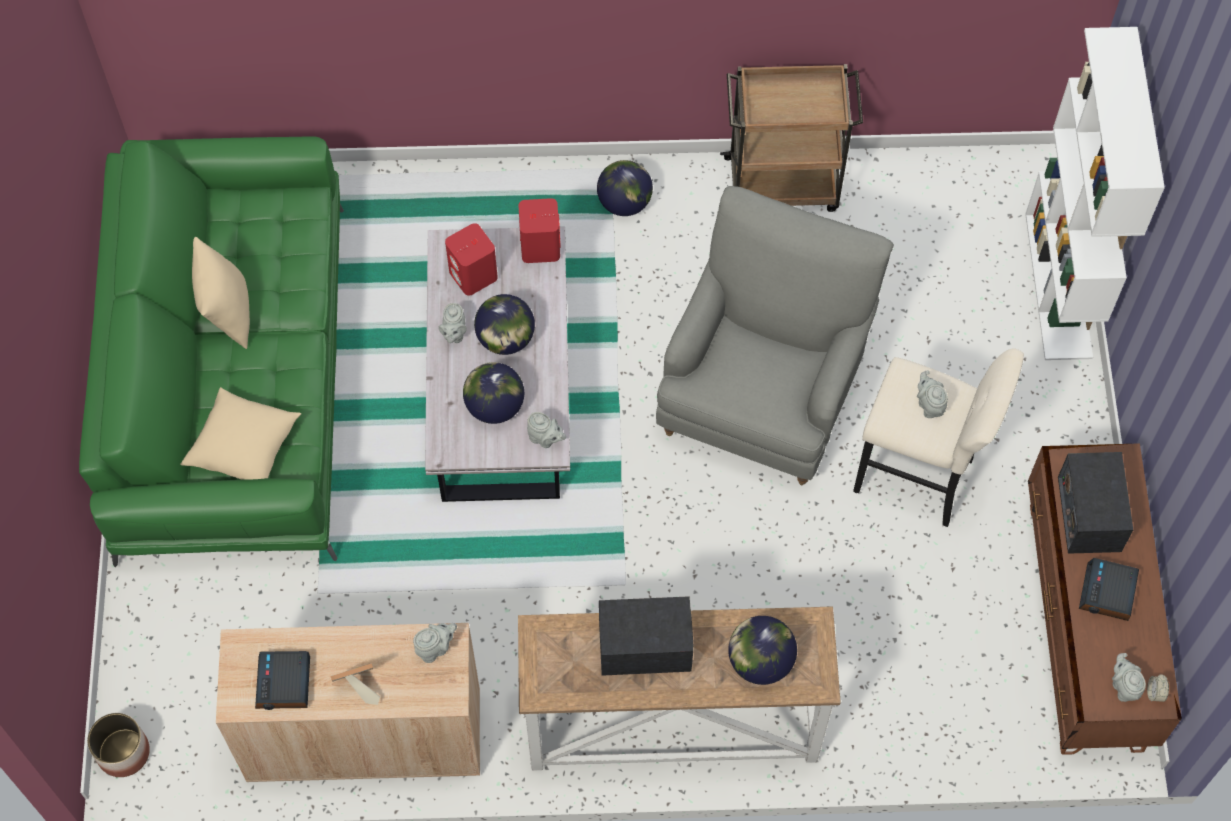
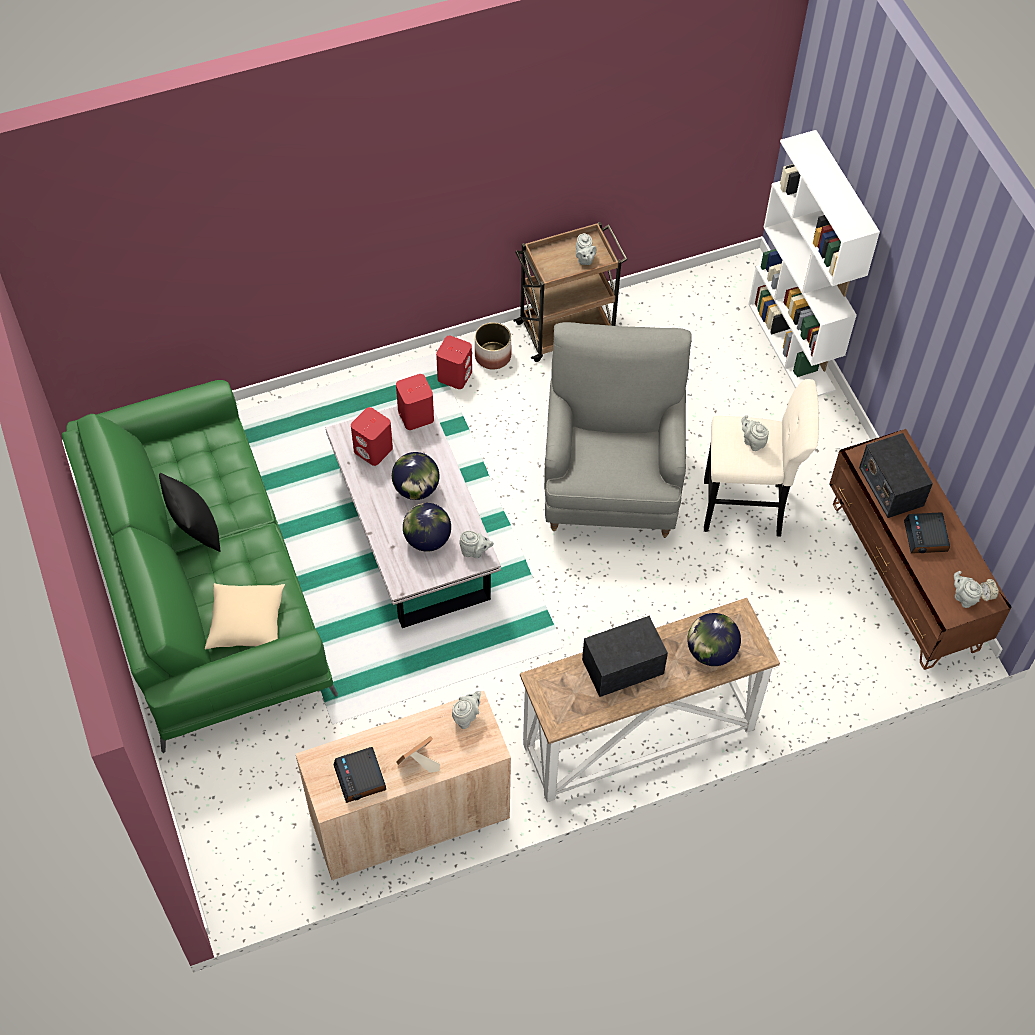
camera: 20 degrees left, 5 degrees down
planter [87,713,150,777] -> planter moved to [475,322,512,370]
beige pillow [192,237,250,349] -> black pillow [159,473,220,552]
grey teapot [438,303,466,343] -> grey teapot moved to [576,233,597,265]
globe [597,160,653,216] -> red speaker [436,336,472,389]

